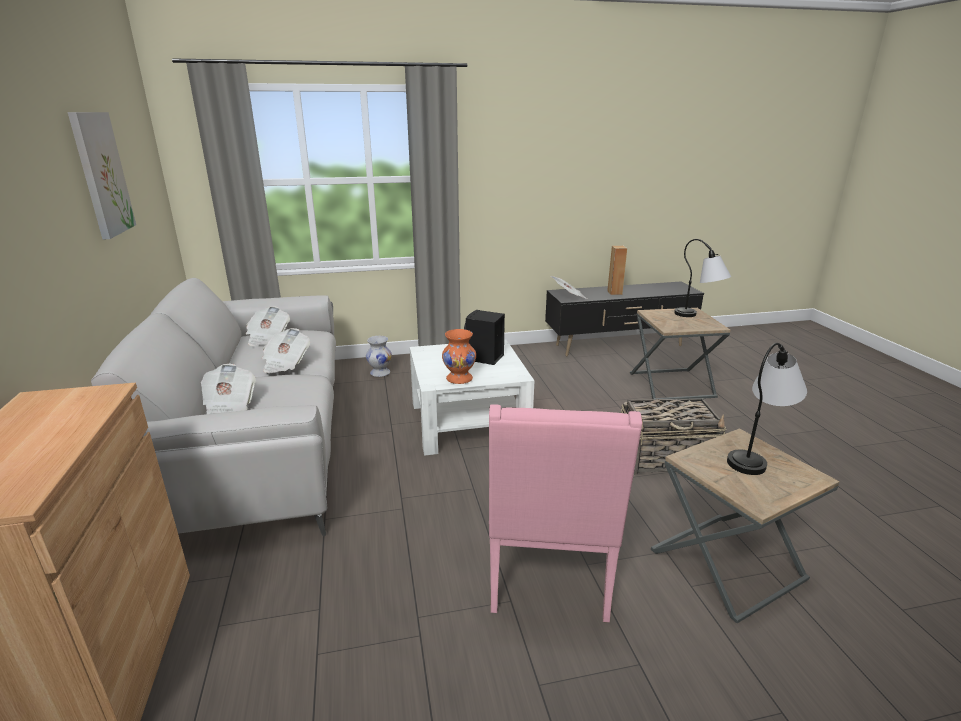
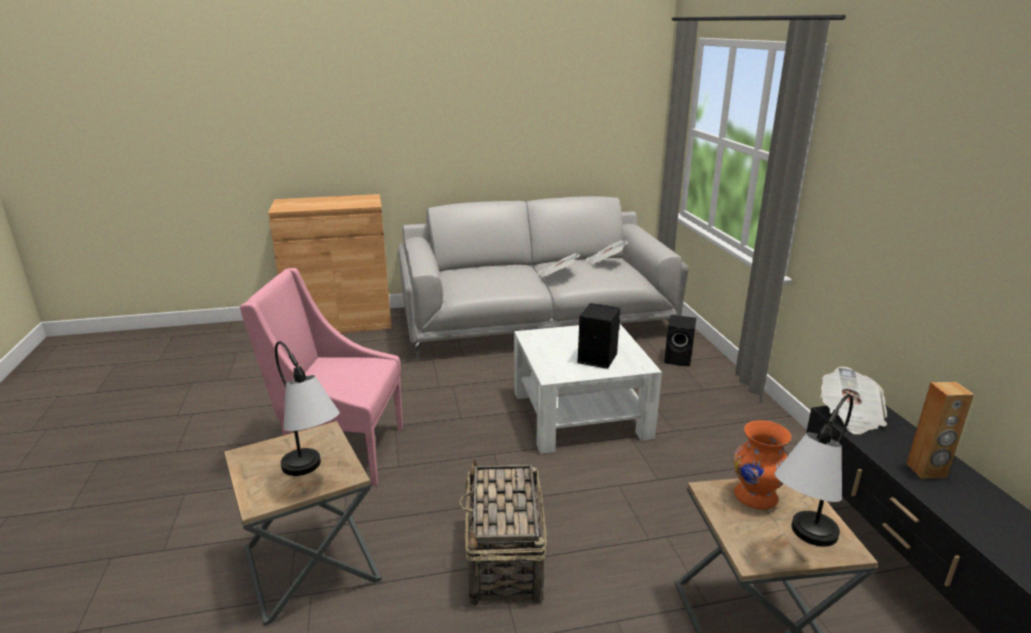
camera: 90 degrees right, 0 degrees up
picture [68,112,136,239] -> none
newspaper [201,363,256,414] -> none
white vase [366,336,392,377] -> black speaker [664,315,696,366]
orange vase [442,329,476,384] -> orange vase moved to [733,420,791,510]

